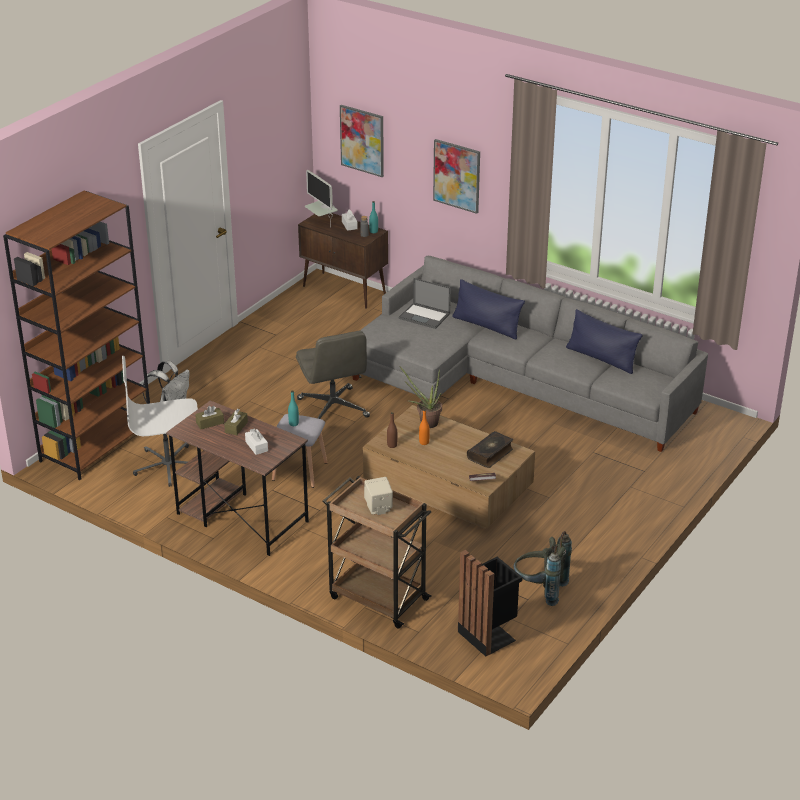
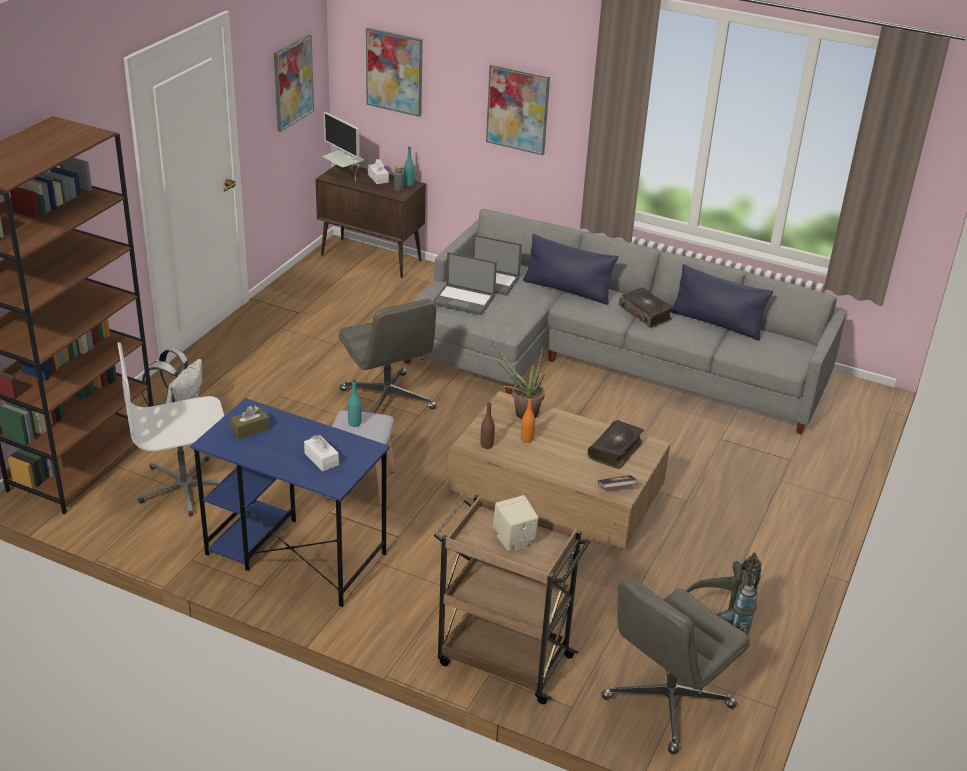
camera: 10 degrees left, 0 degrees up
brown desk [166,400,309,556] -> blue desk [190,398,390,607]
brown tissue box [224,409,248,435] -> none
black trash can [458,550,523,657] -> grey office chair [601,577,750,754]
none -> picture [274,35,314,132]
none -> laptop [433,252,497,315]
none -> book [619,287,673,328]

